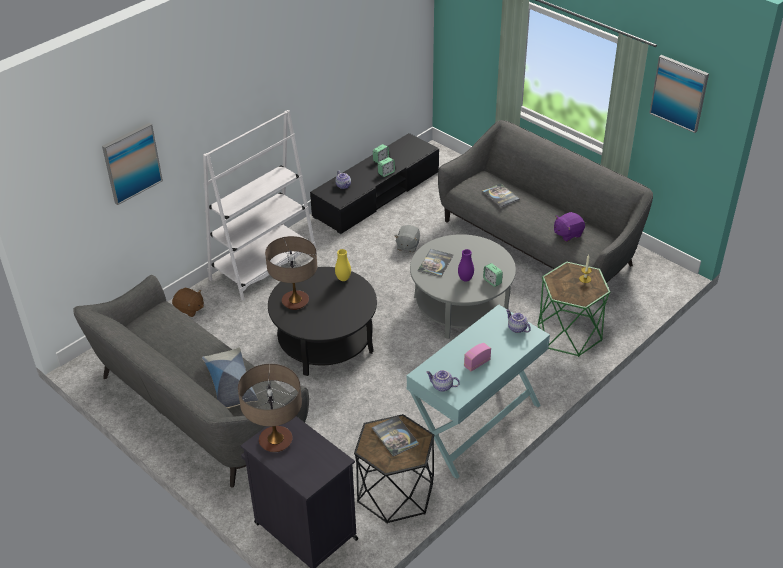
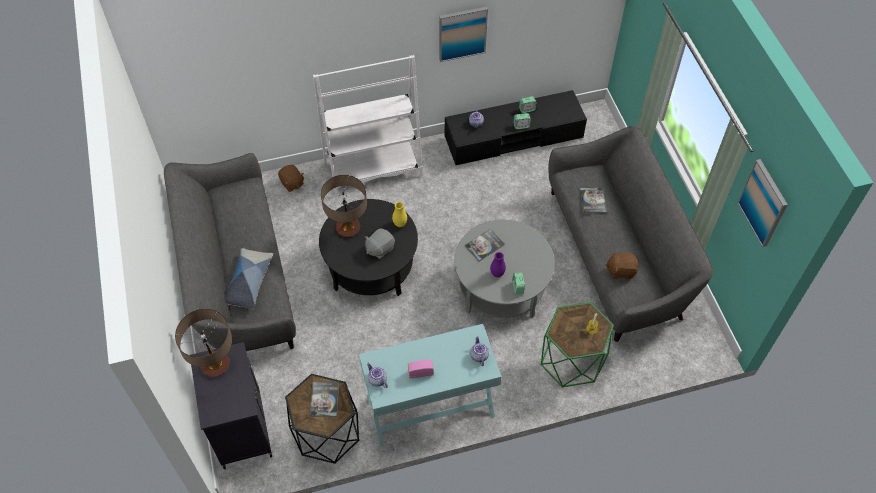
camera: 30 degrees right, 15 degrees up
picture [102,123,163,205] -> picture moved to [439,7,488,62]
grey plush toy [395,225,420,252] -> grey plush toy moved to [365,228,395,259]
purple plush toy [554,212,585,242] -> brown plush toy [605,251,639,279]

